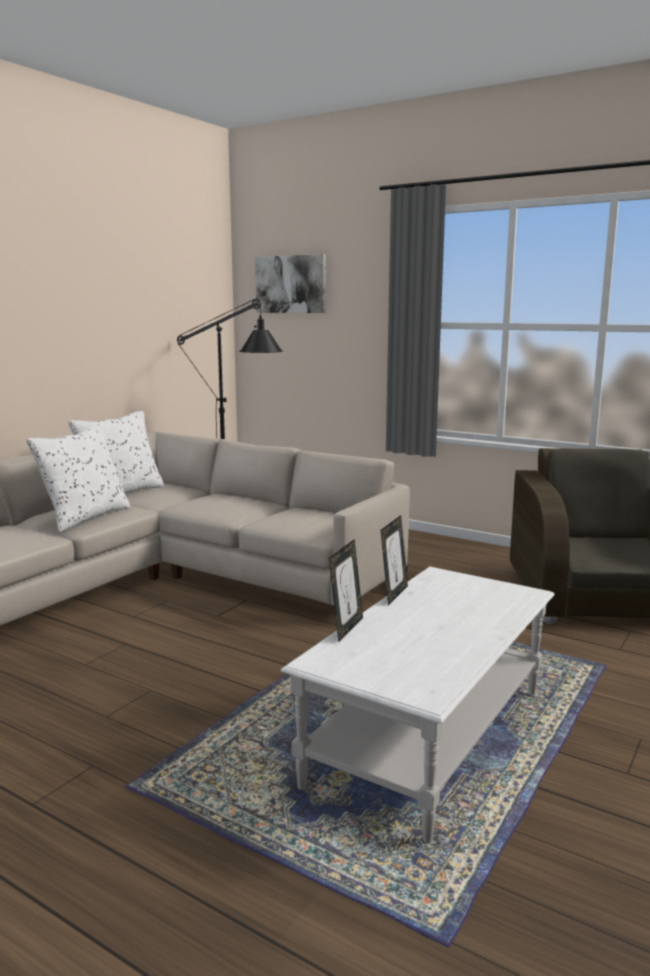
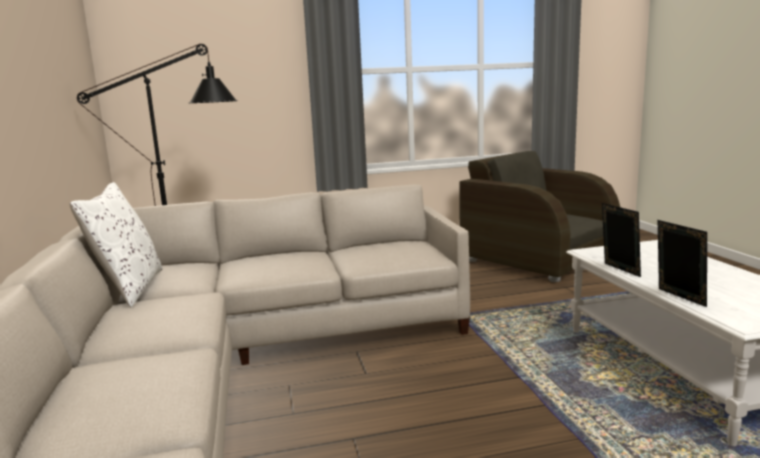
camera: 45 degrees left, 0 degrees up
white pillow [27,424,131,532] -> none
picture [255,254,326,313] -> none

